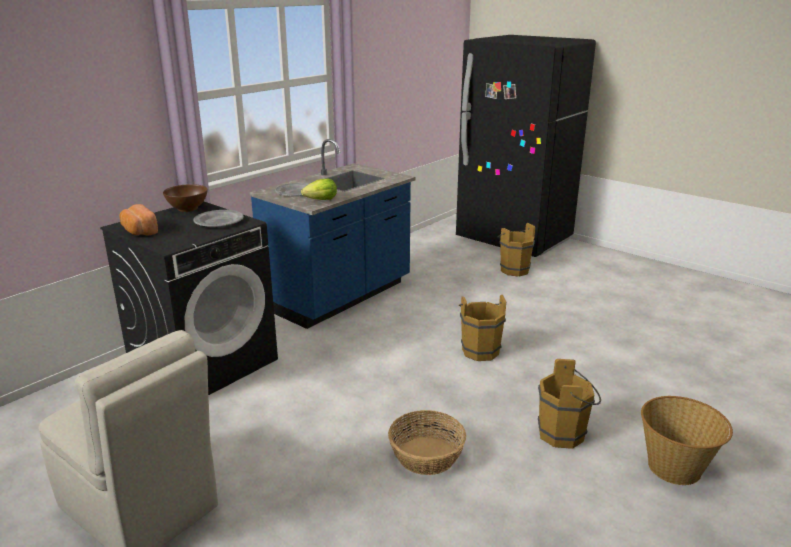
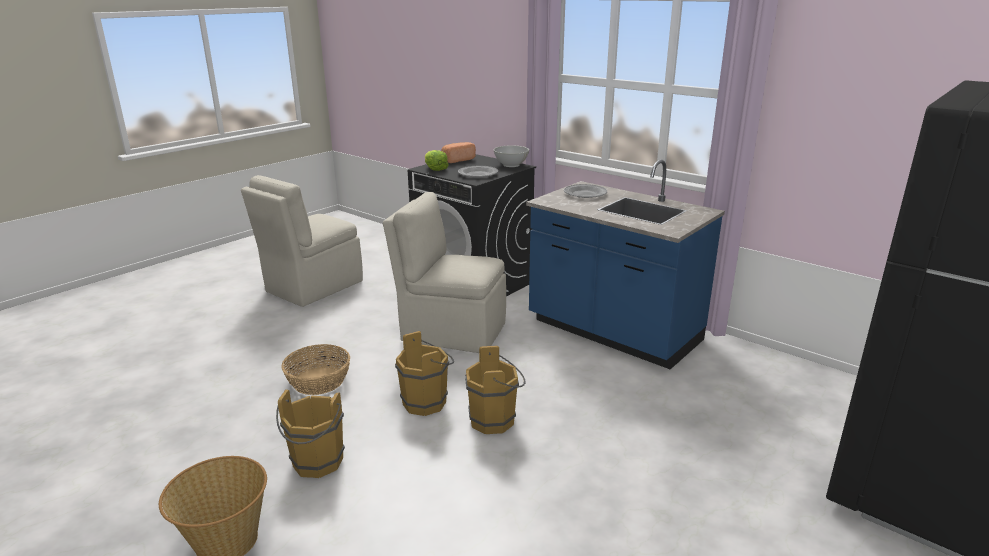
camera: 90 degrees right, 0 degrees up
brown bowl [163,184,208,212] -> white bowl [494,145,529,167]
lettuce [301,179,337,200] -> lettuce moved to [425,150,449,171]
brown bucket [497,223,535,277] -> brown bucket moved to [395,331,454,416]
none -> beige chair [383,192,506,353]

